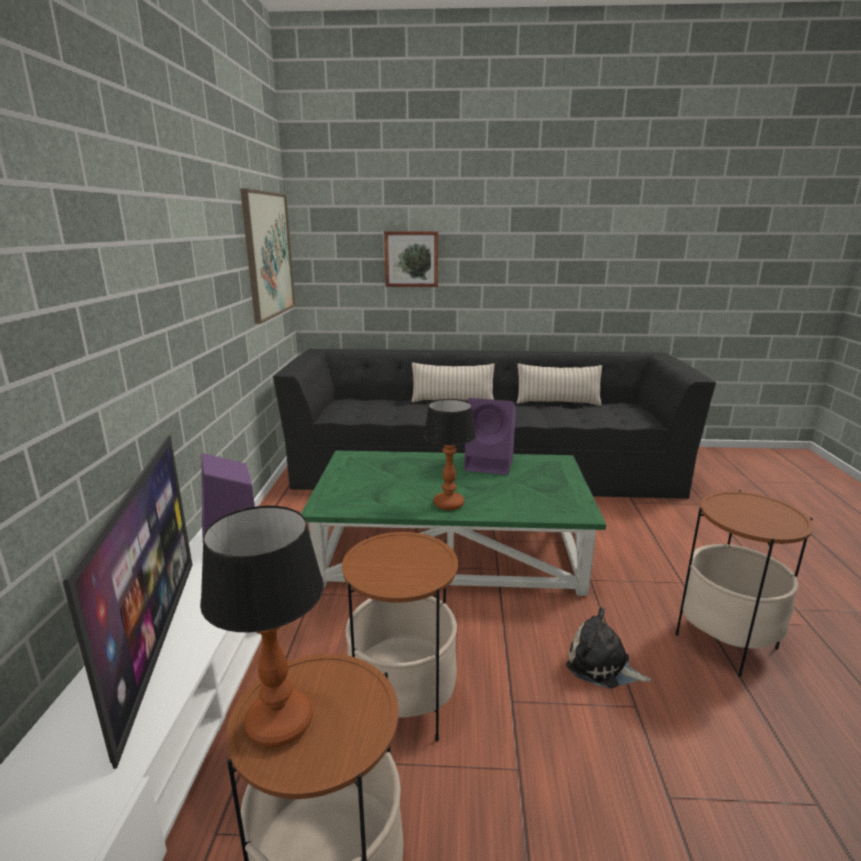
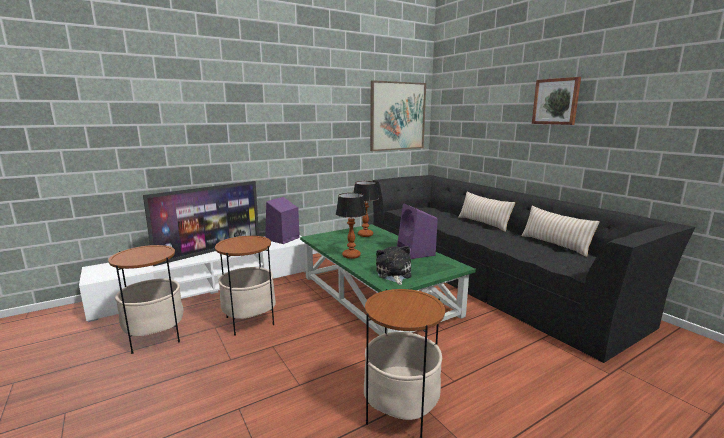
camera: 55 degrees right, 5 degrees down
table lamp [200,506,324,747] -> table lamp moved to [353,181,379,237]
picture [384,231,438,287] -> picture moved to [532,77,581,125]
plush toy [566,607,651,689] -> plush toy moved to [376,246,412,285]

